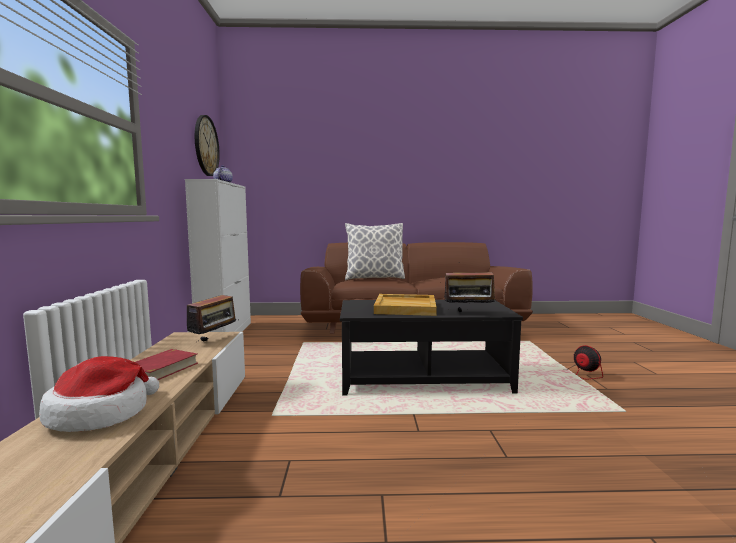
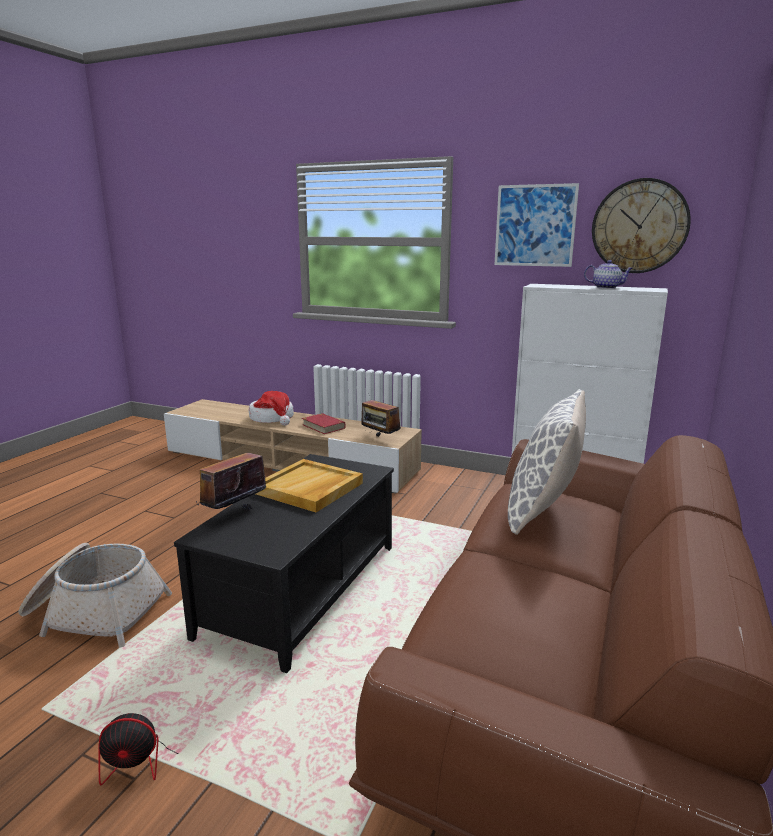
camera: 115 degrees right, 10 degrees up
none -> basket [19,543,172,648]
none -> picture [494,183,579,267]

